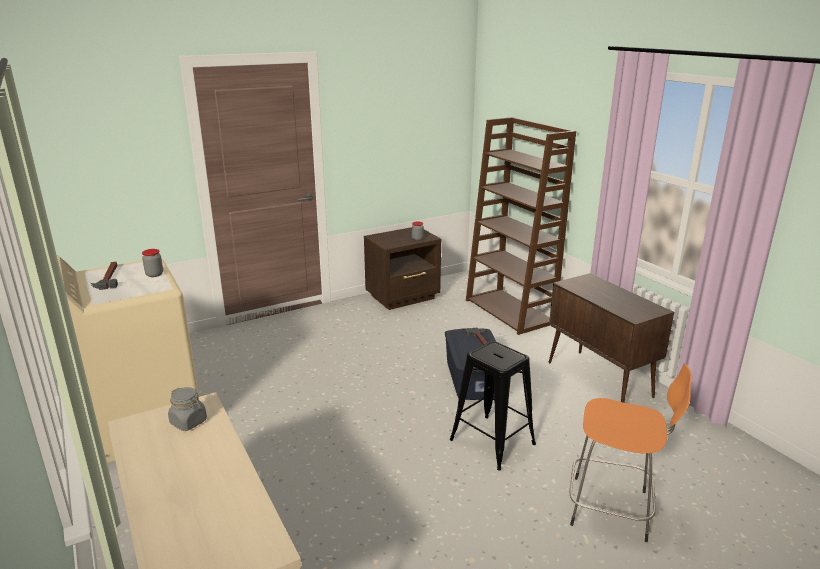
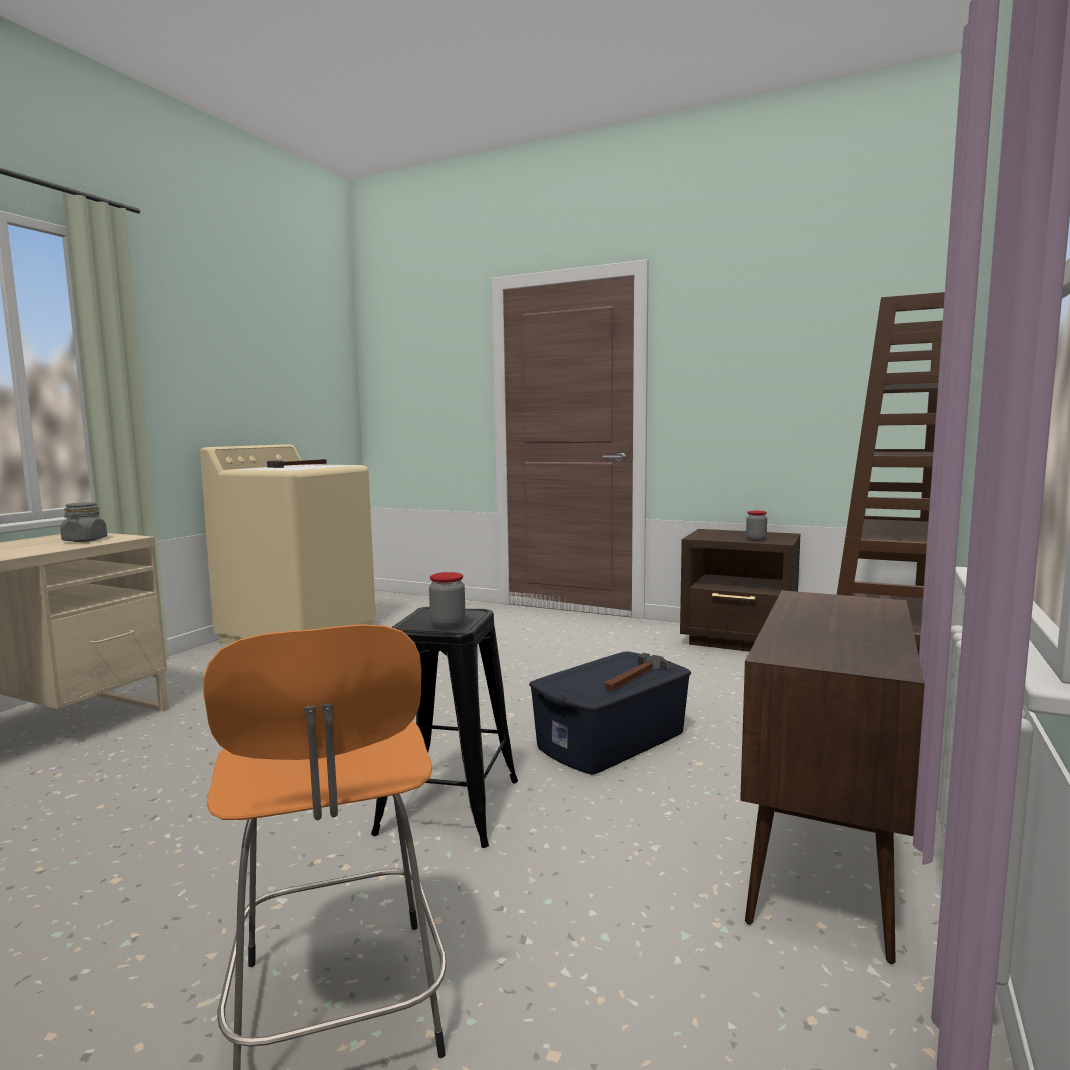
camera: 55 degrees right, 15 degrees down
jar [142,249,163,277] -> jar moved to [429,572,466,629]

